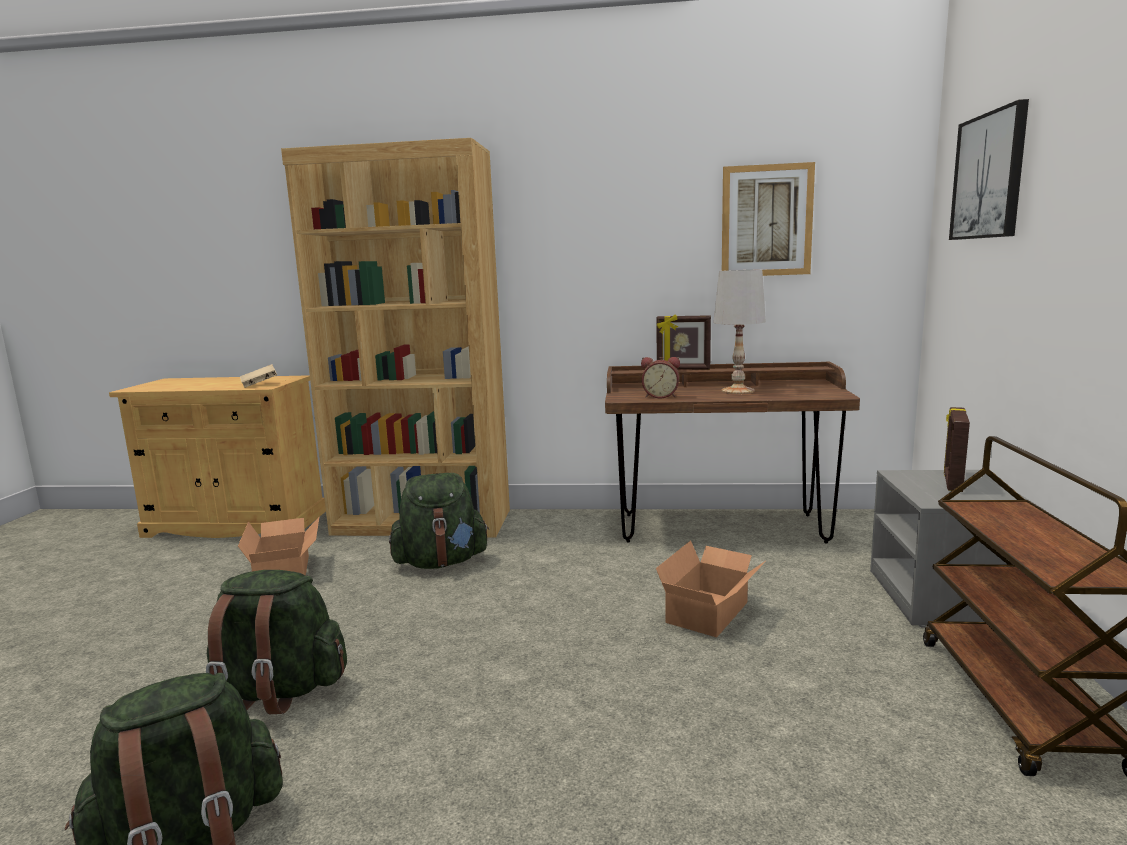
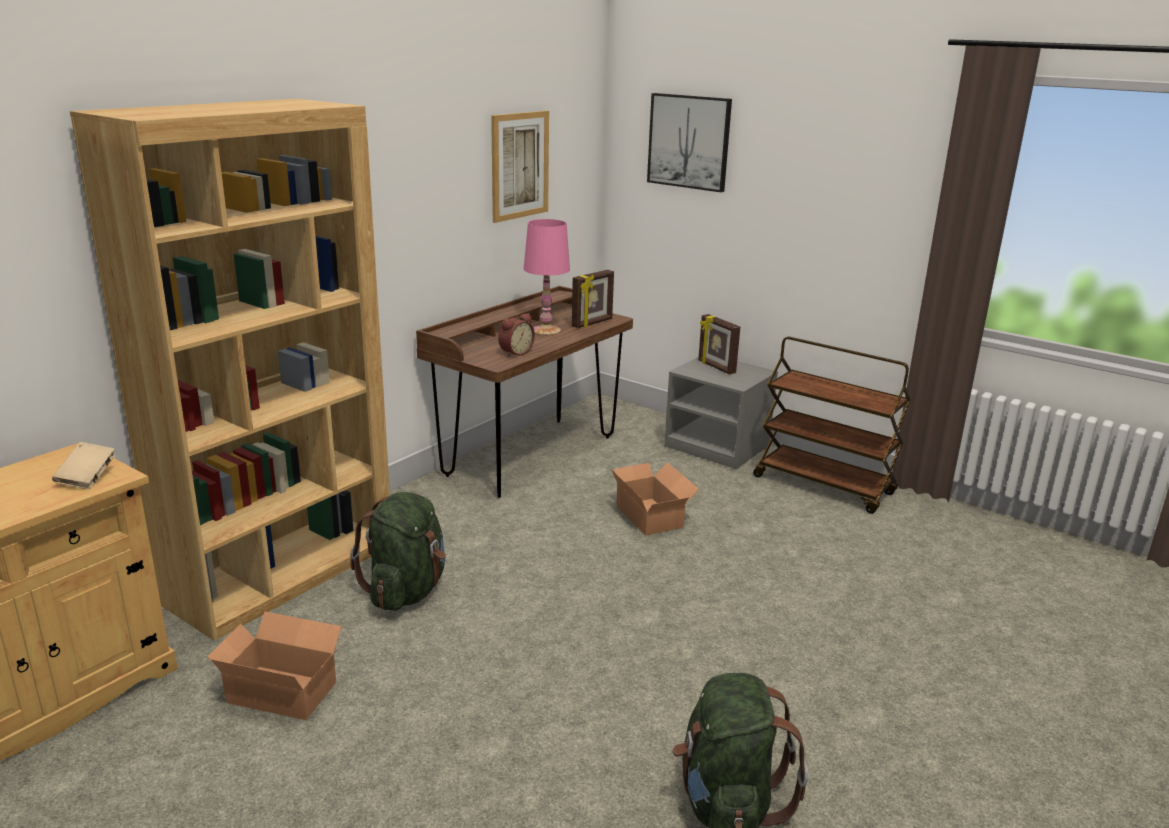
camera: 60 degrees left, 10 degrees up
green backpack [206,570,347,714] -> none
picture frame [656,315,711,370] -> picture frame moved to [572,270,614,328]
white table lamp [714,270,766,394] -> pink table lamp [524,219,570,336]

